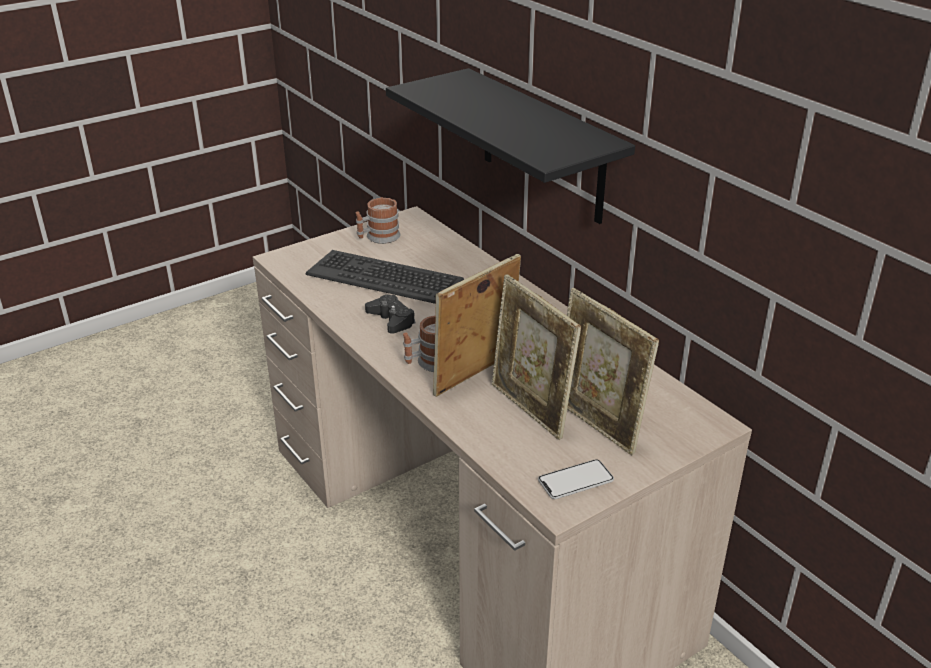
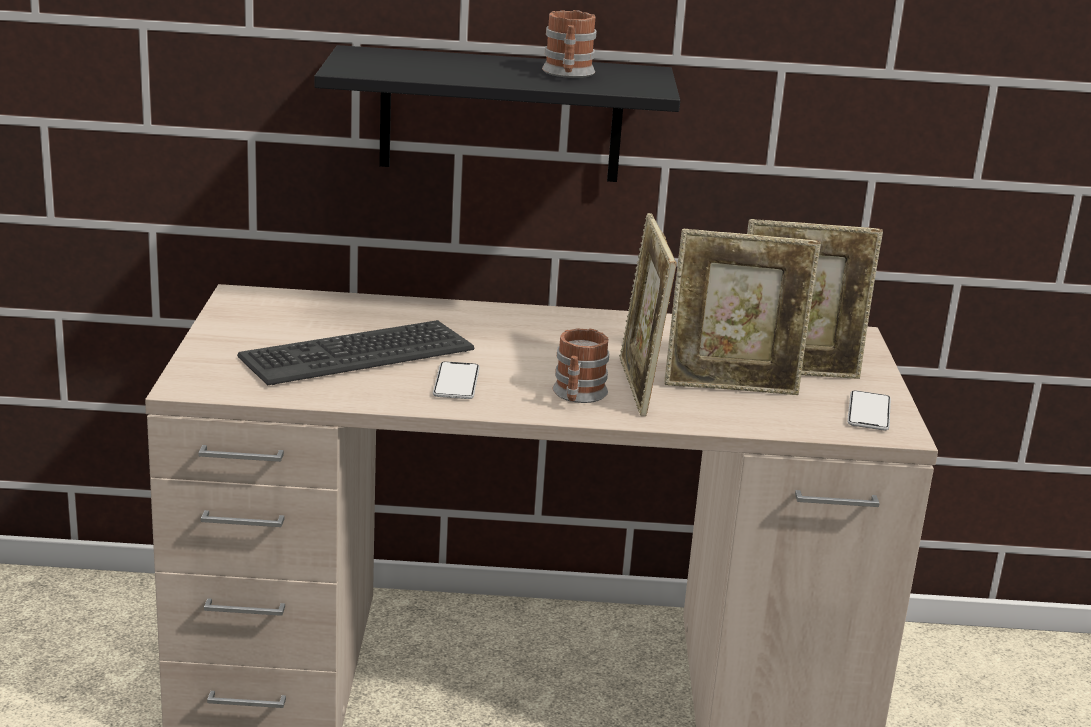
camera: 55 degrees left, 10 degrees down
mug [356,197,401,244] -> mug moved to [542,10,597,78]
black game controller [365,295,415,334] -> phone [433,361,480,399]

